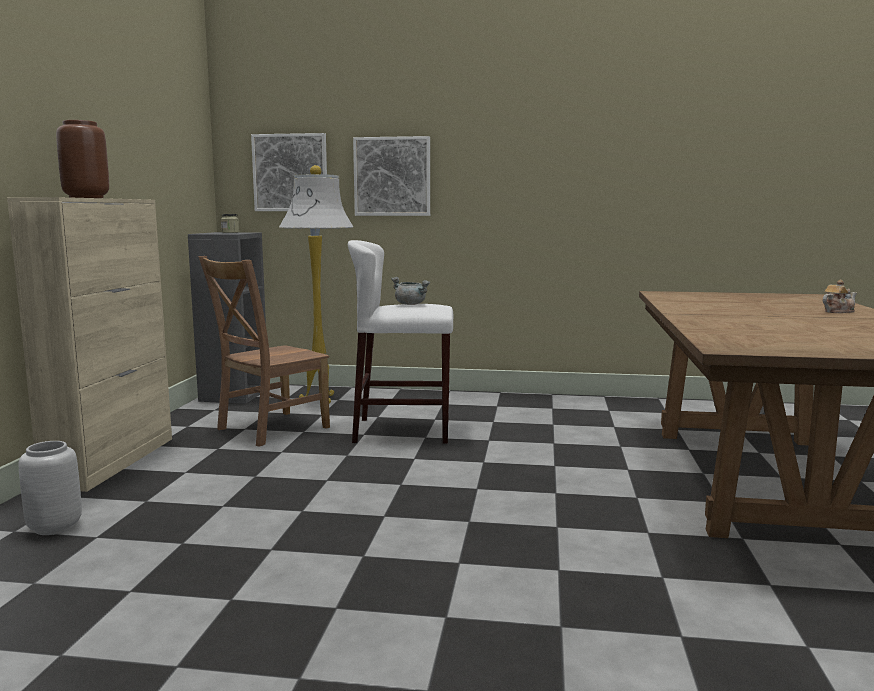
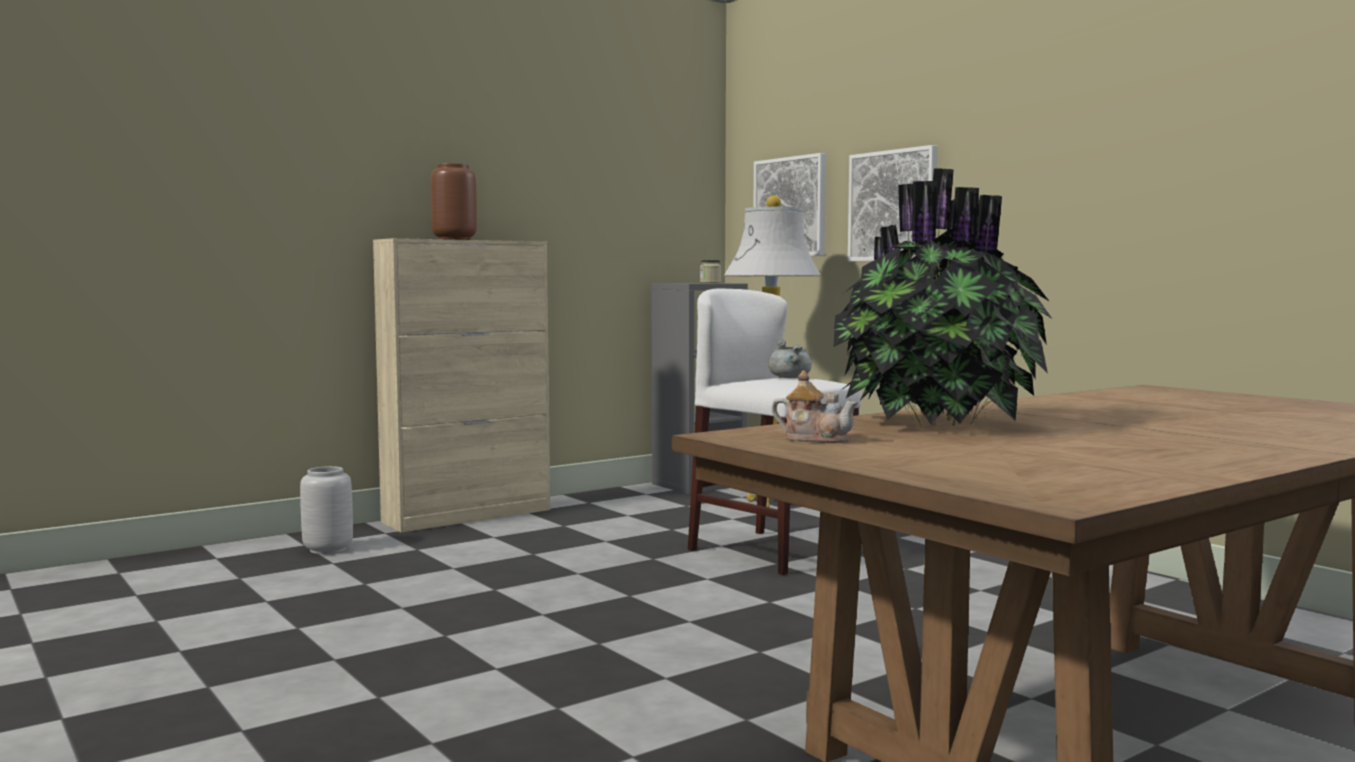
camera: 45 degrees right, 5 degrees down
brown chair [198,256,330,447] -> none
teapot [823,280,857,313] -> teapot moved to [772,370,858,443]
none -> potted plant [834,168,1052,426]

